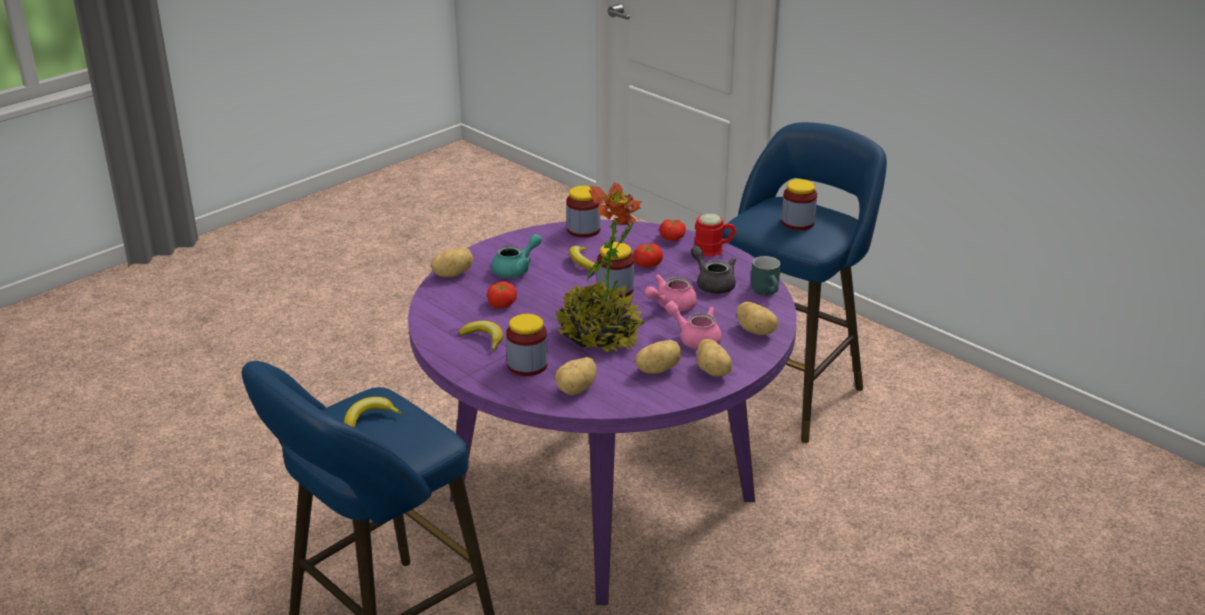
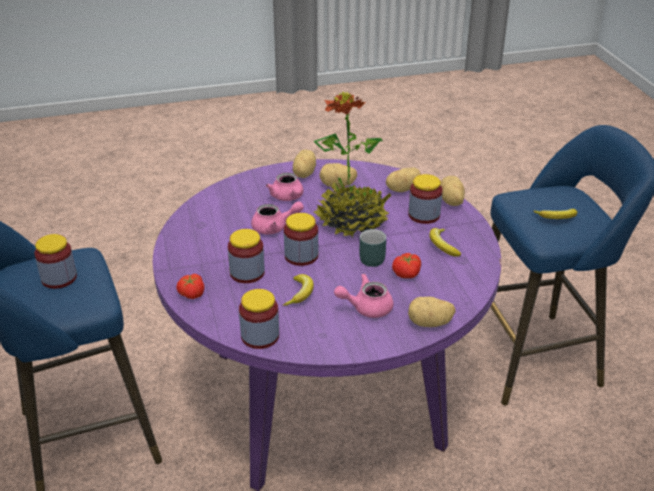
camera: 150 degrees left, 5 degrees up
turquoise teapot [491,234,542,278] -> pink teapot [334,274,393,318]
tomato [633,243,663,267] -> jar [228,229,265,283]
grey teapot [691,246,736,294] -> none
red mug [695,213,736,257] -> none
potato [737,302,778,335] -> potato moved to [440,176,465,206]
turquoise mug [751,256,781,295] -> turquoise mug moved to [359,229,386,267]

